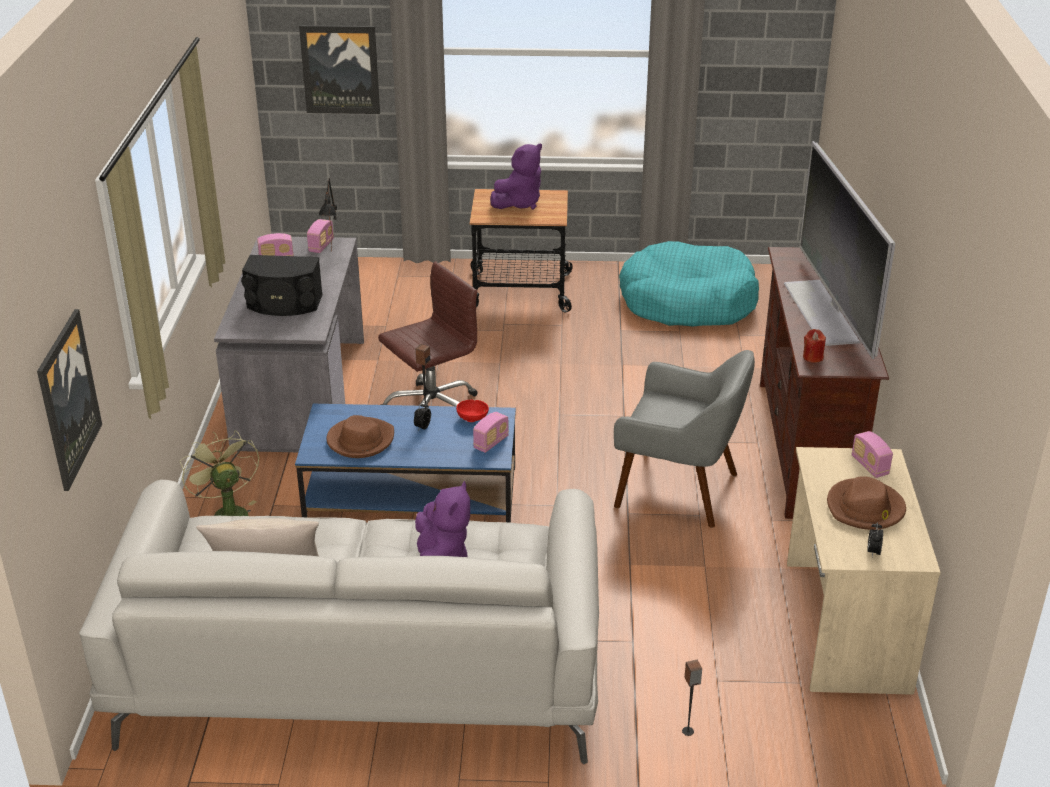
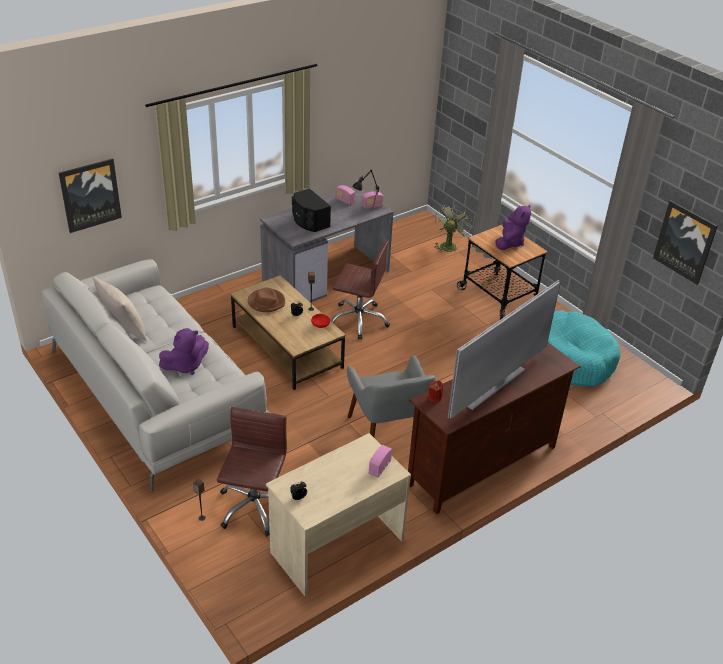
camera: 50 degrees right, 5 degrees up
green fan [179,430,259,516] -> green fan moved to [434,204,472,253]
blue coffee table [295,404,516,523] -> brown coffee table [230,275,346,390]
picture [299,25,380,114] -> picture moved to [653,200,718,285]
radio [473,412,509,453] -> none
purple plush toy [490,143,542,210] -> purple plush toy turned 75 degrees counterclockwise [495,205,531,250]
brown hat [827,476,906,530] -> none
none -> brown office chair [217,407,287,537]

